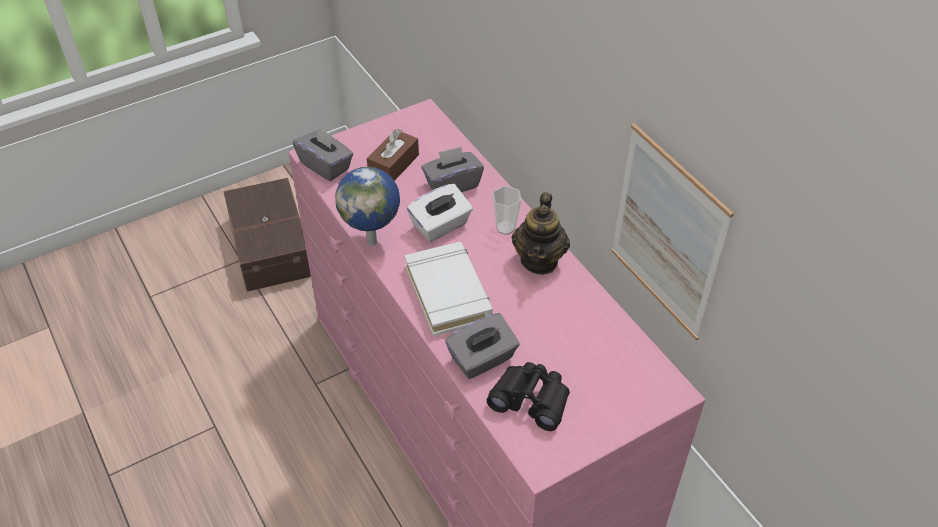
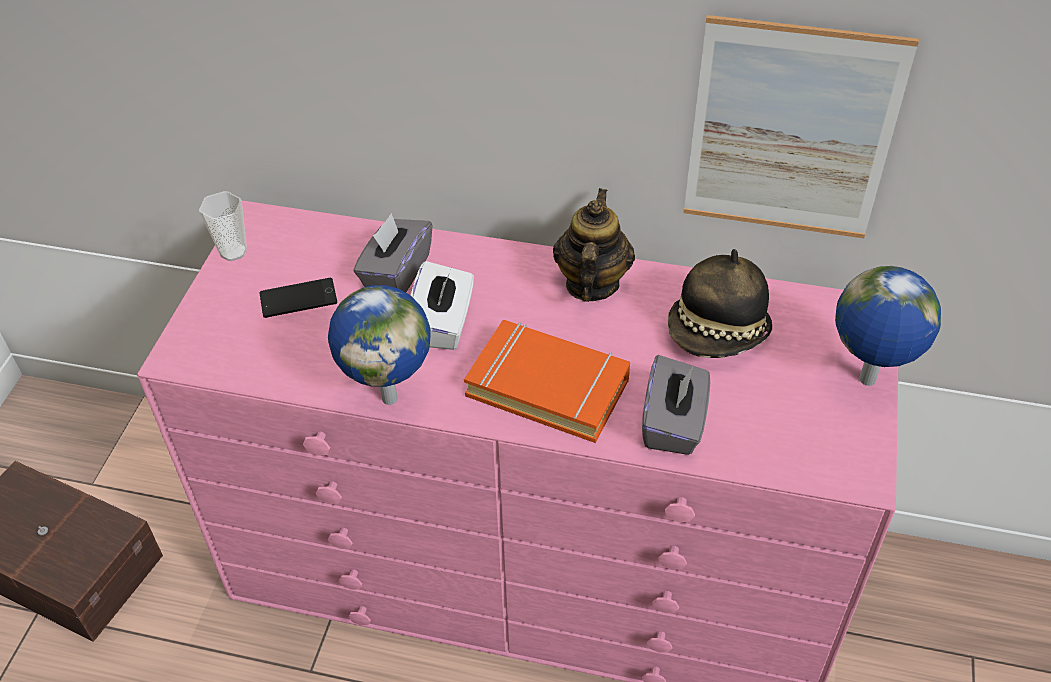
camera: 45 degrees left, 0 degrees up
grey tissue box [293,126,353,181] -> none
brown tissue box [367,129,419,181] -> phone [260,278,337,318]
white book [404,242,493,337] -> orange book [464,320,630,443]
black binoculars [487,362,570,431] -> none
cup [492,186,522,235] -> cup moved to [199,191,247,261]
teapot [512,193,570,274] -> teapot turned 135 degrees counterclockwise [553,188,635,302]
none -> hat [667,249,772,358]
none -> globe [835,266,941,386]

